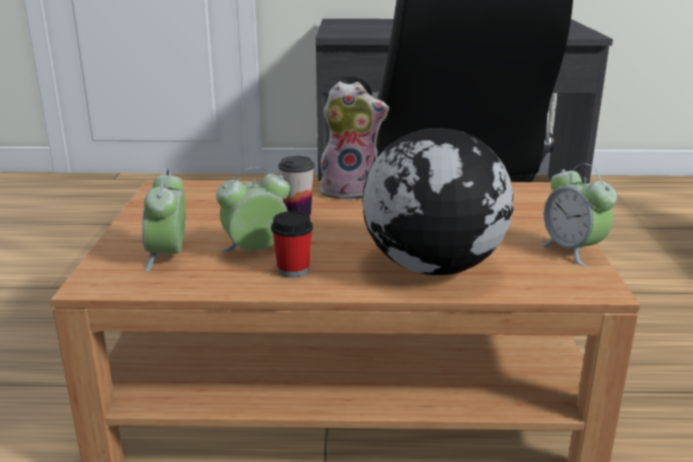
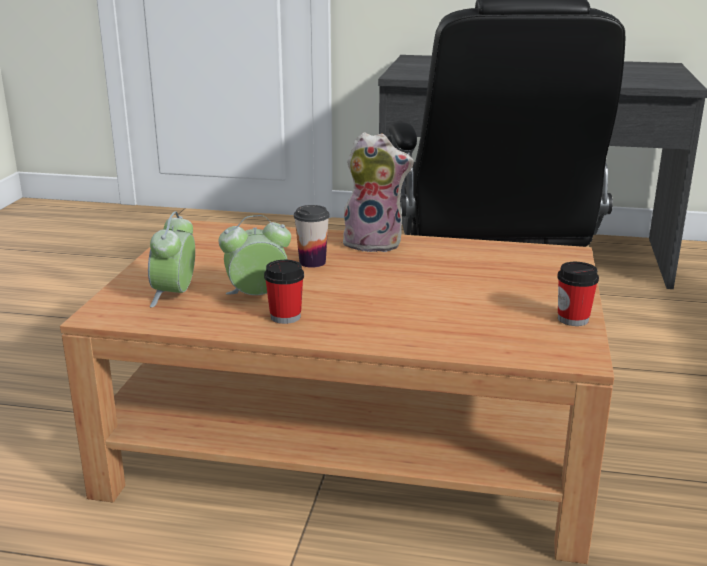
camera: 10 degrees right, 0 degrees up
globe [362,128,513,275] -> none
alarm clock [539,163,617,266] -> cup [557,262,599,326]

